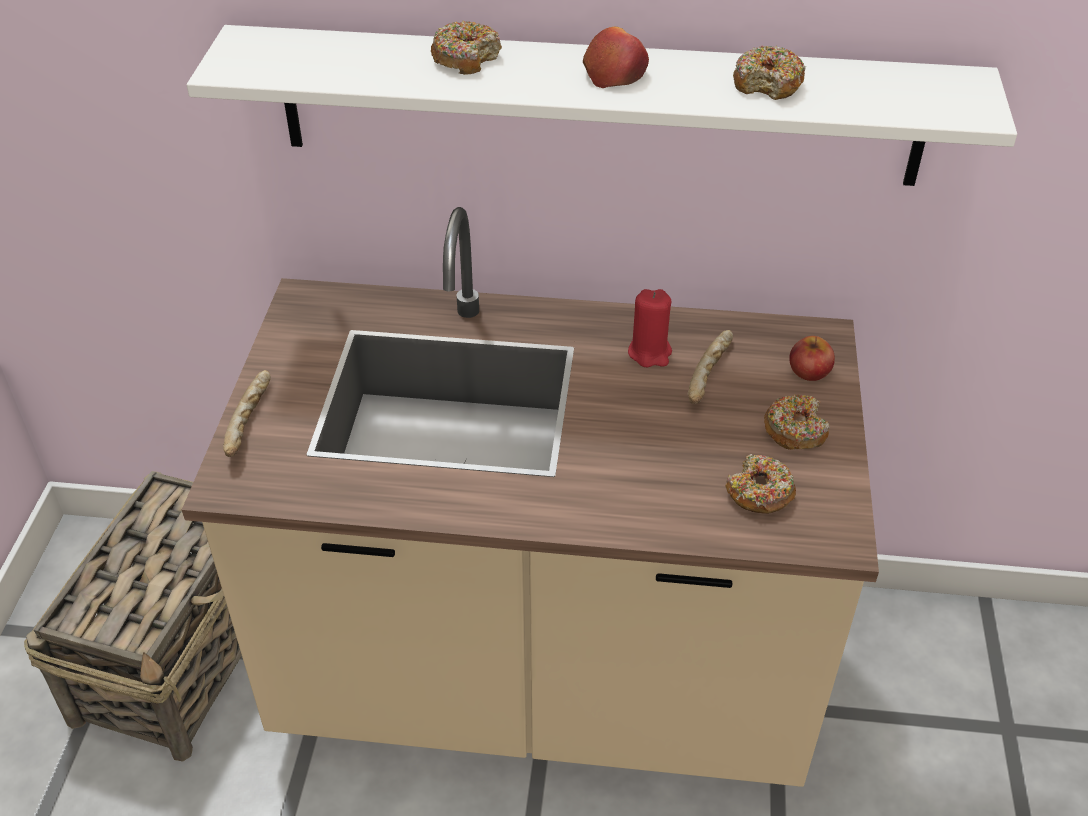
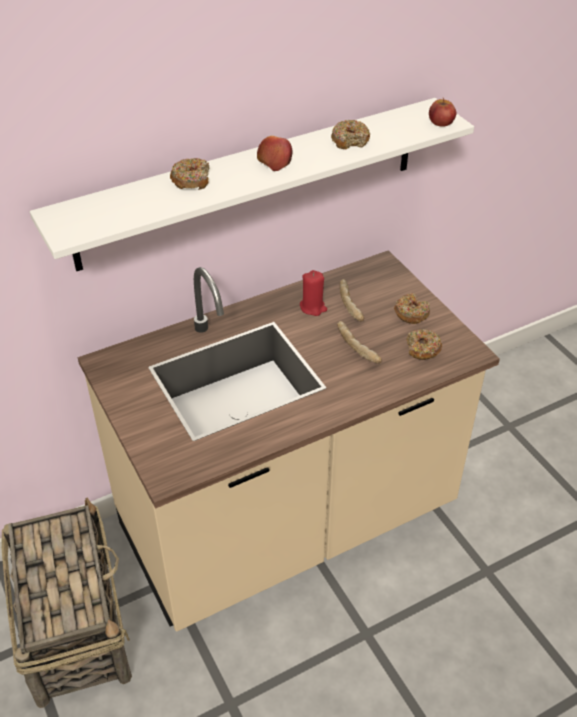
camera: 35 degrees left, 0 degrees up
bread [223,370,271,457] -> bread moved to [337,321,382,364]
apple [789,336,835,381] -> apple moved to [429,98,456,127]

